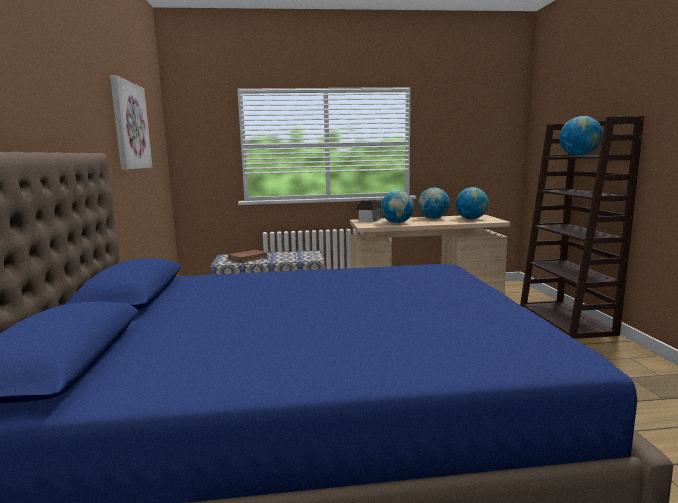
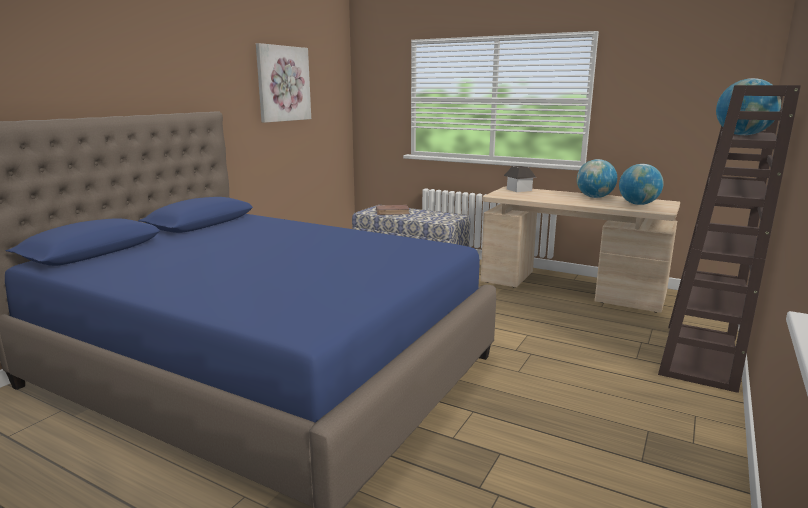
camera: 35 degrees right, 5 degrees up
globe [381,190,414,223] -> none

